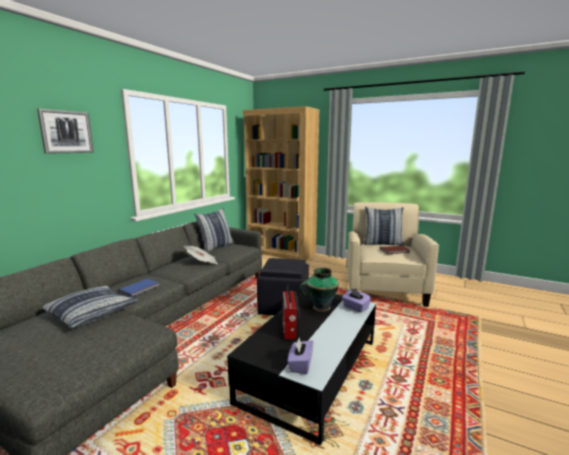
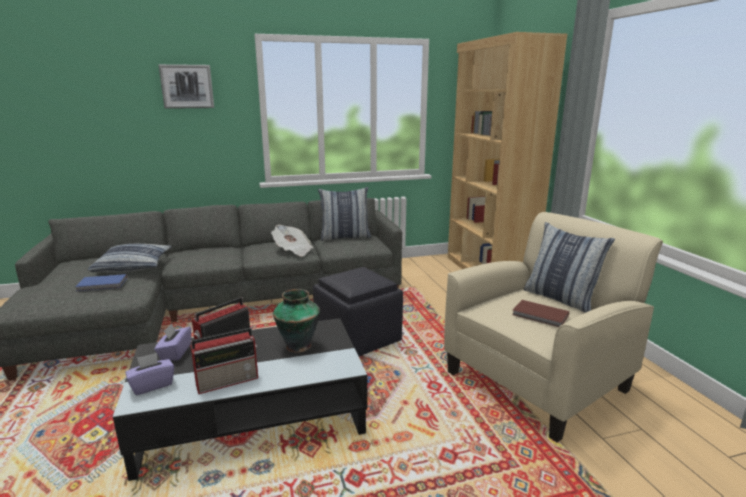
camera: 45 degrees right, 5 degrees up
blue book [118,279,159,298] -> blue book moved to [75,274,127,291]
purple tissue box [342,289,371,313] -> purple tissue box moved to [154,323,191,360]
none -> radio [190,327,258,394]

